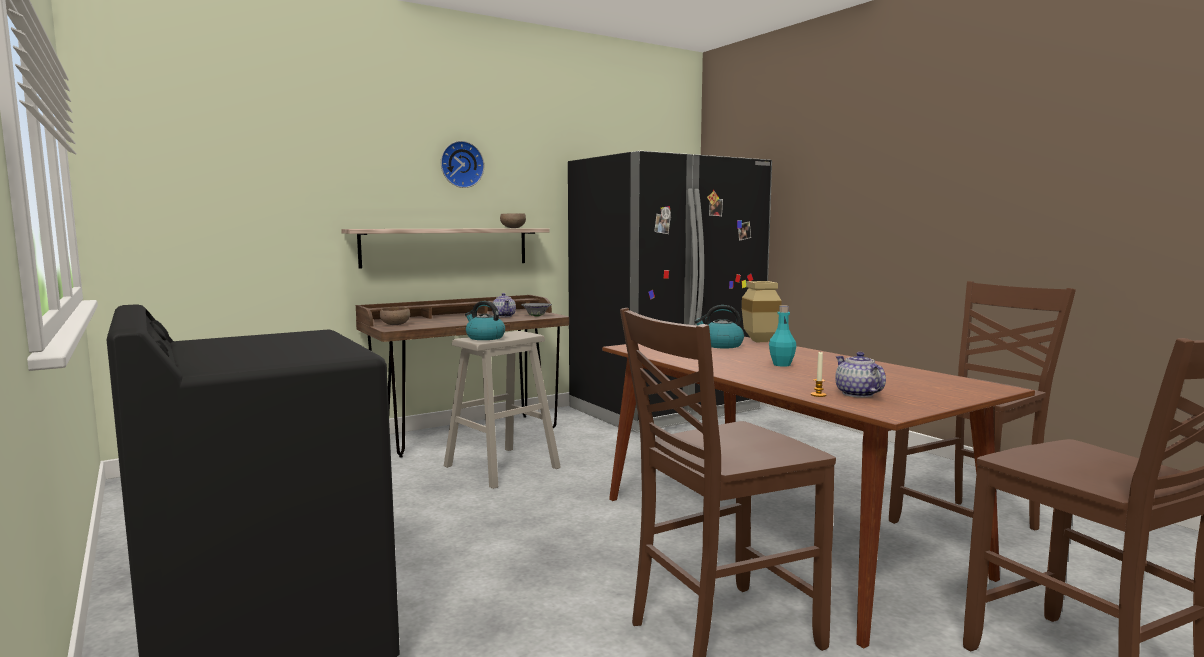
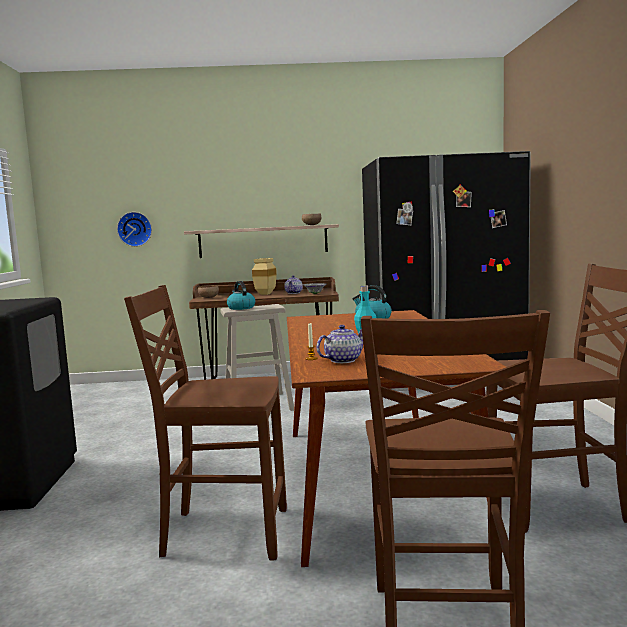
camera: 30 degrees right, 0 degrees up
wall clock [441,141,484,188] -> wall clock moved to [117,212,152,247]
beige vase [742,281,782,342] -> beige vase moved to [252,258,277,295]
teapot [835,352,886,398] -> teapot turned 45 degrees clockwise [316,325,363,363]

